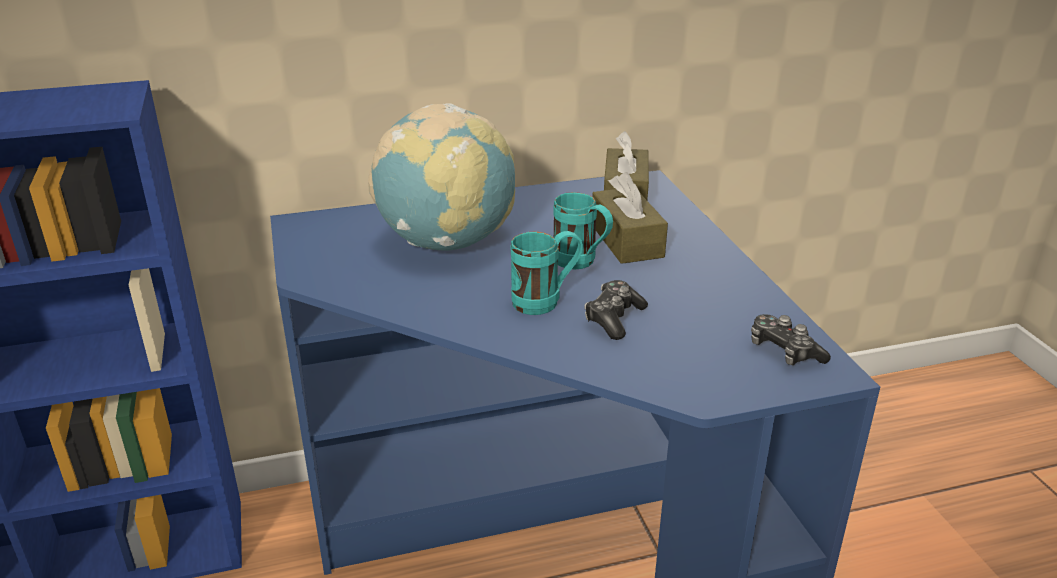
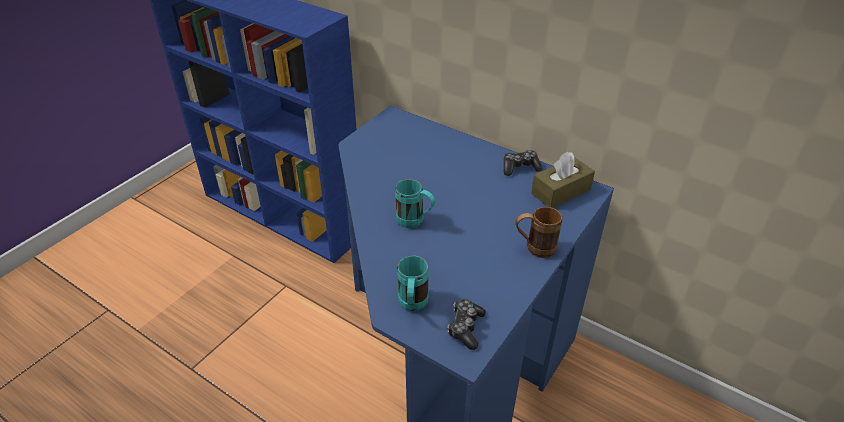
camera: 50 degrees right, 10 degrees up
globe [368,104,515,251] -> none
turquoise mug [553,192,613,270] -> turquoise mug moved to [397,256,429,311]
game controller [584,280,648,340] -> game controller moved to [504,150,543,176]
brown tissue box [592,172,668,264] -> none
none -> brown mug [516,207,562,258]

